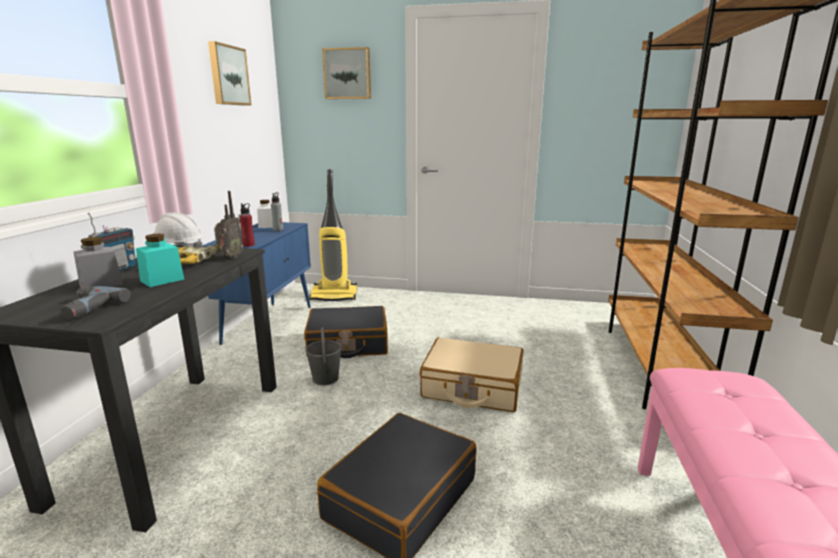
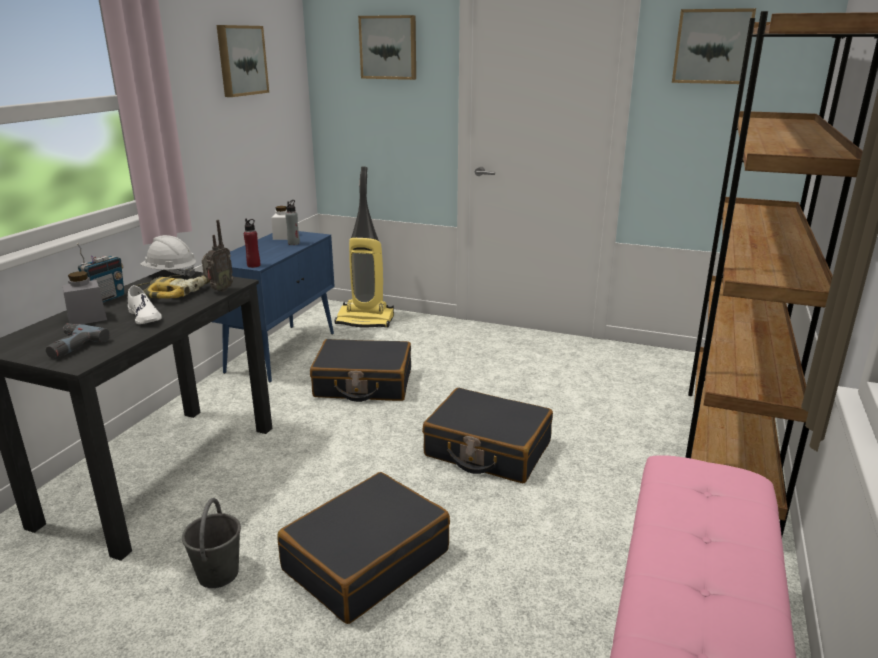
camera: 10 degrees right, 5 degrees up
turquoise jar [136,234,184,287] -> white shoe [128,285,162,324]
grey bucket [305,327,342,385] -> grey bucket moved to [182,498,241,588]
beige suitcase [420,337,523,412] -> black suitcase [422,388,553,483]
none -> picture [672,8,756,84]

